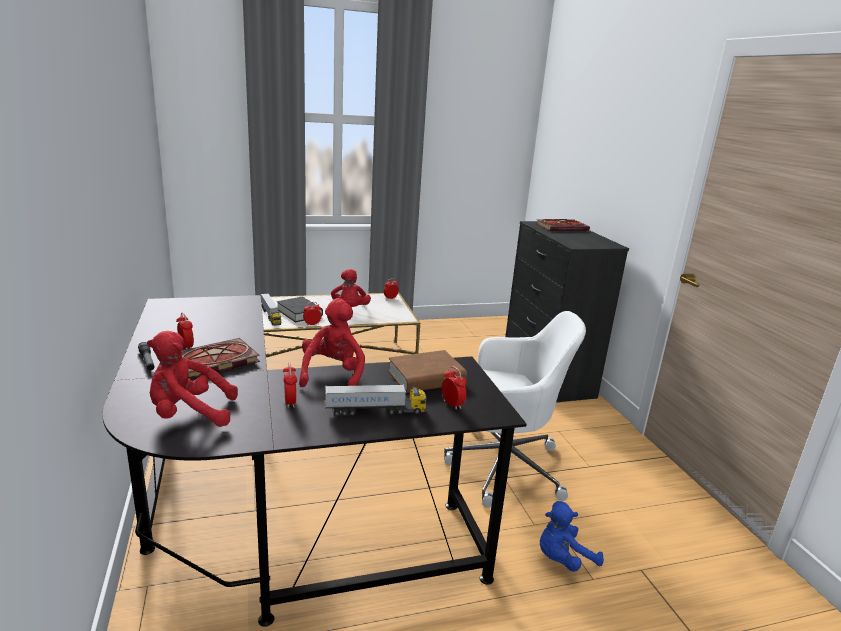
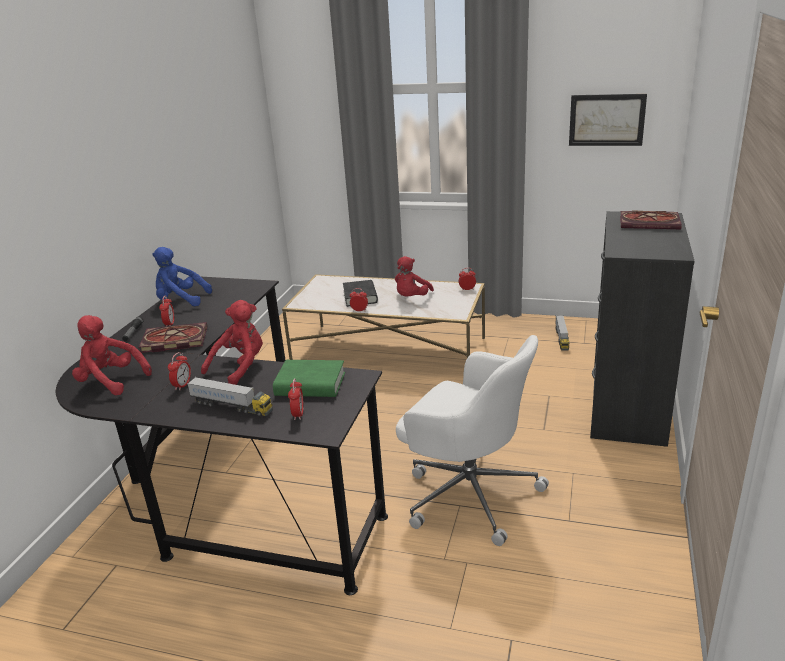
camera: 35 degrees right, 5 degrees up
toy truck [260,293,281,326] -> toy truck moved to [555,315,569,350]
brown book [388,350,467,393] -> green book [273,360,345,397]
blue plush toy [540,501,604,572] -> blue plush toy moved to [152,247,212,306]
none -> picture [569,94,647,146]

